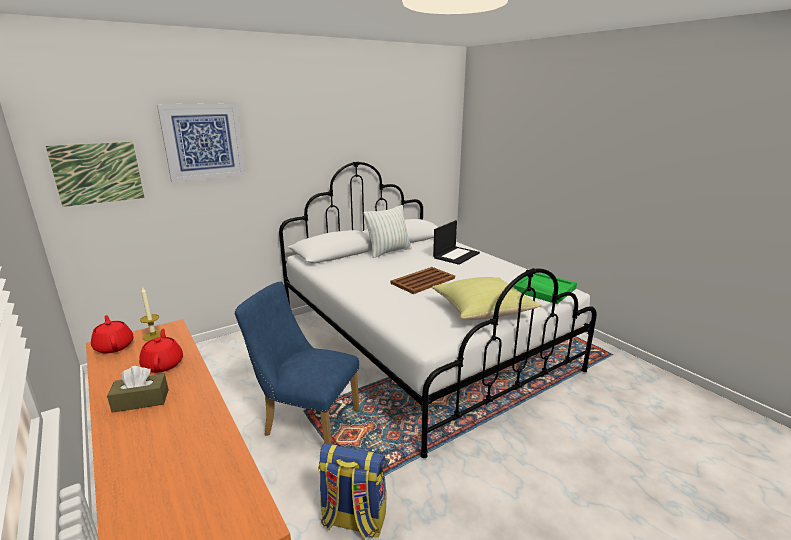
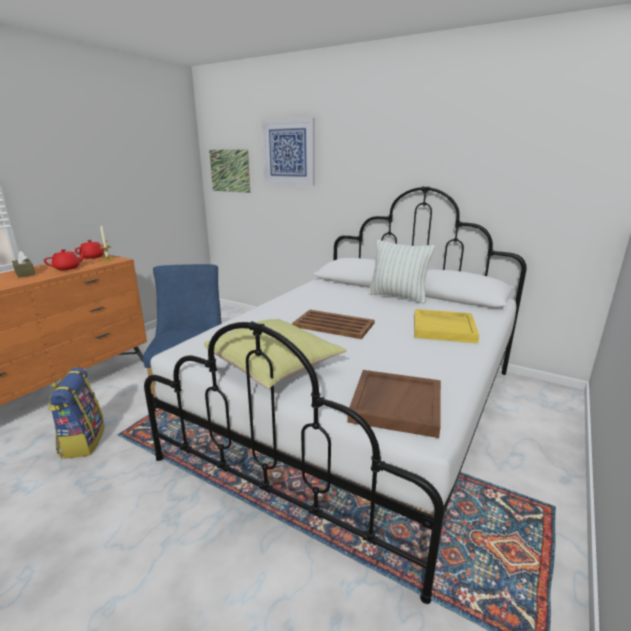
camera: 65 degrees right, 0 degrees up
laptop [433,220,480,265] -> yellow tray [414,309,479,344]
green tray [513,273,577,304] -> brown tray [347,370,441,438]

